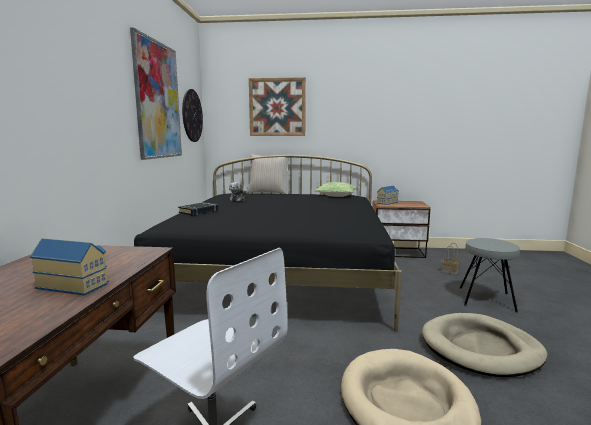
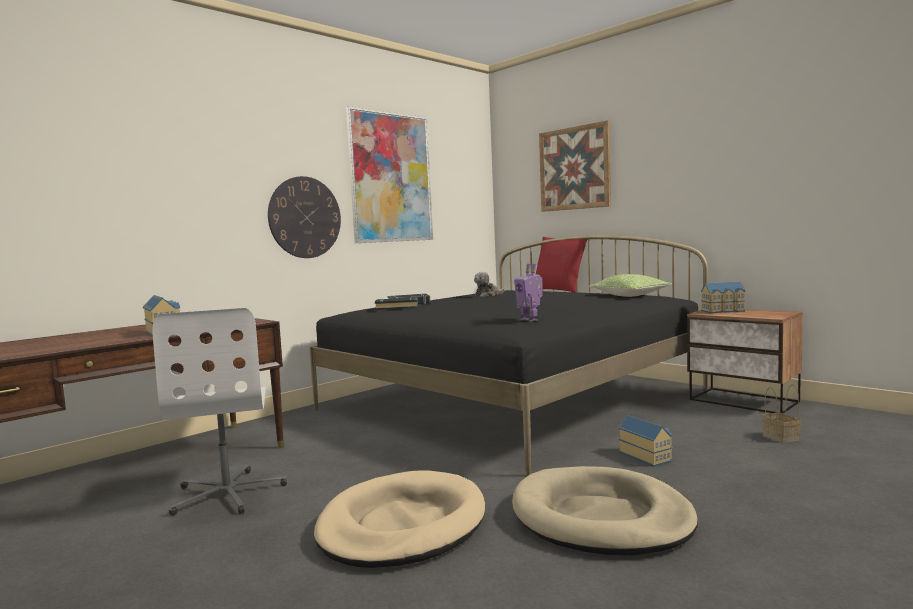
camera: 40 degrees right, 5 degrees down
wall clock [182,89,203,142] -> wall clock moved to [268,176,341,258]
beige pillow [246,154,290,194] -> red pillow [536,237,588,292]
grey stool [460,238,520,312] -> none
none -> black book [375,297,418,310]
none -> toy robot [514,264,542,321]
none -> toy house [619,415,672,467]

